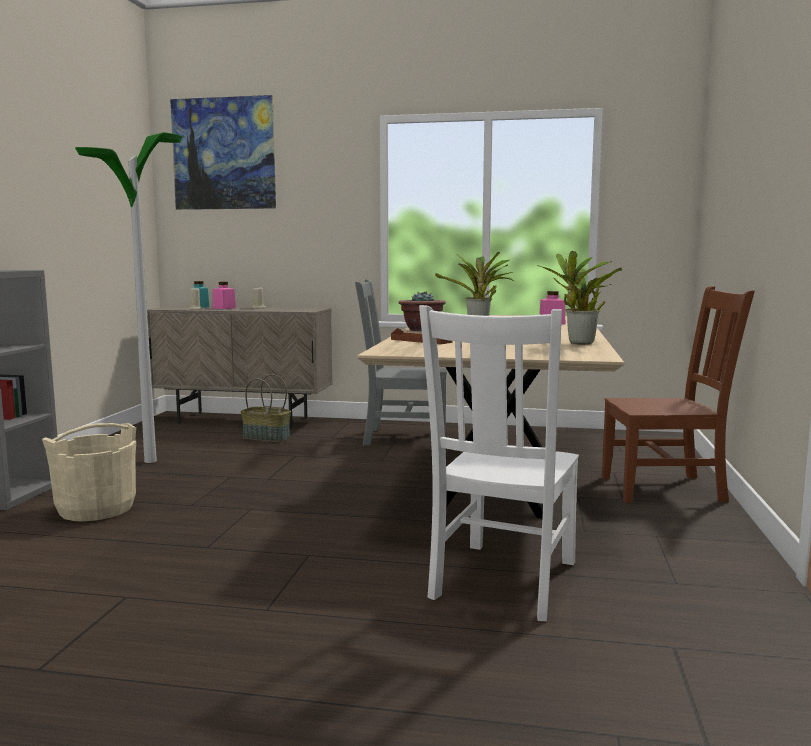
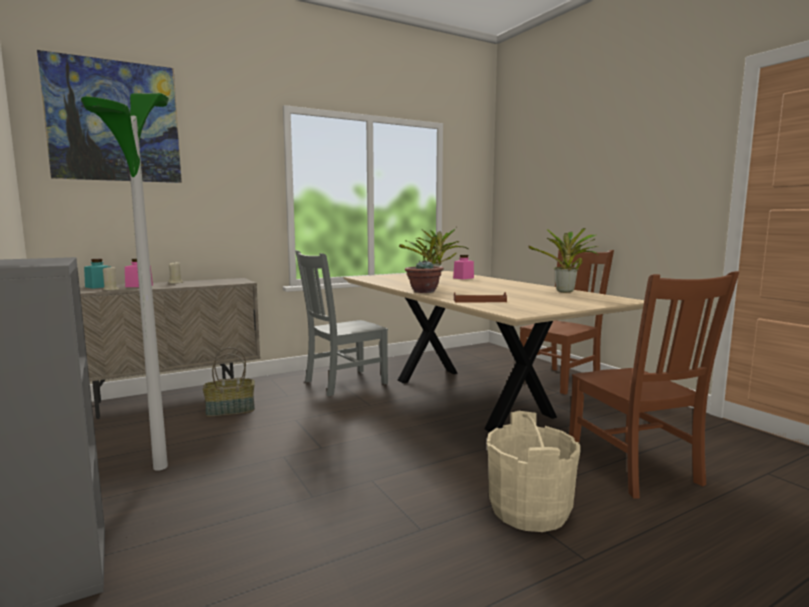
camera: 40 degrees left, 0 degrees up
beige bucket [42,423,136,521] -> beige bucket moved to [487,411,581,532]
white chair [419,305,579,621] -> brown chair [569,271,739,499]

